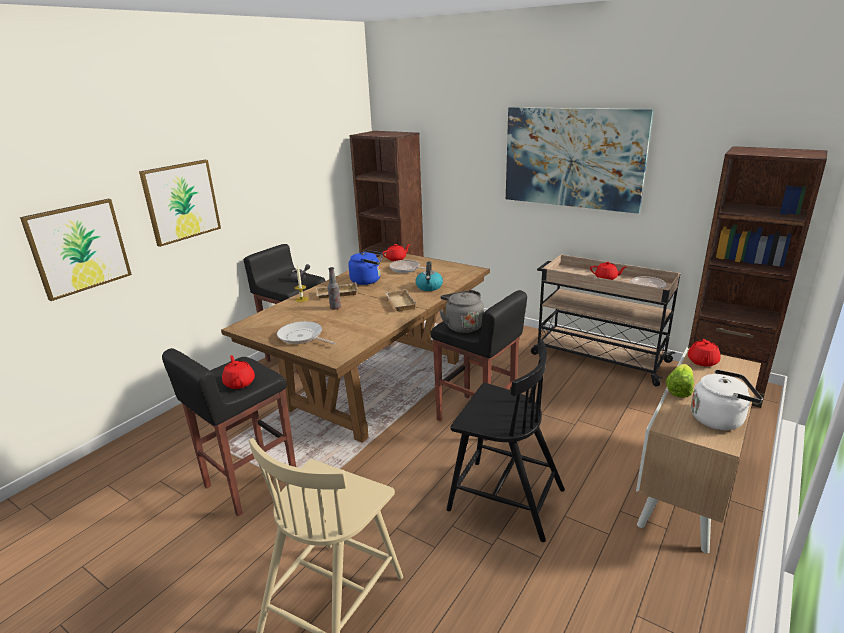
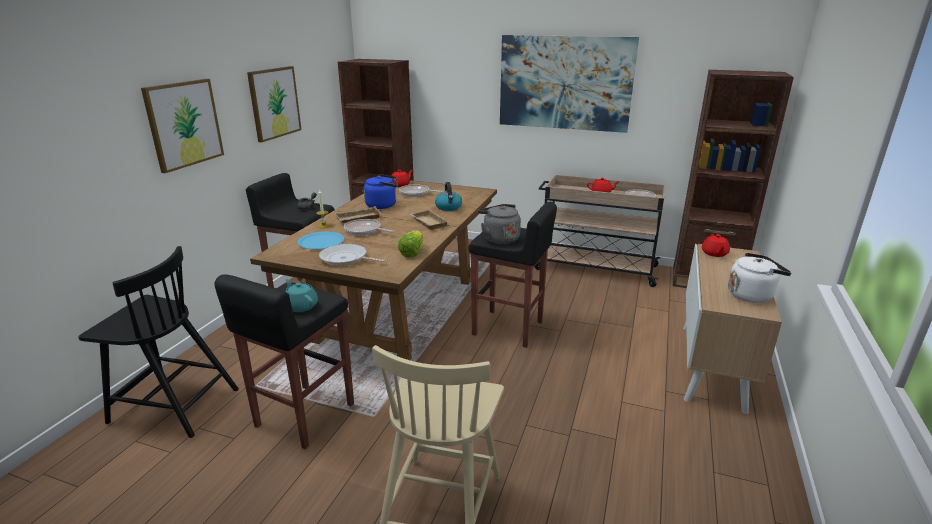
camera: 15 degrees left, 0 degrees up
picture [20,199,132,301] -> picture moved to [247,66,302,142]
red teapot [222,355,255,389] -> turquoise teapot [285,279,318,312]
bottle [328,267,341,310] -> frying pan [344,219,394,235]
black chair [447,340,565,542] -> black chair moved to [78,246,239,438]
lettuce [665,364,694,398] -> lettuce moved to [398,231,423,258]
none -> blue plate [297,231,344,250]

